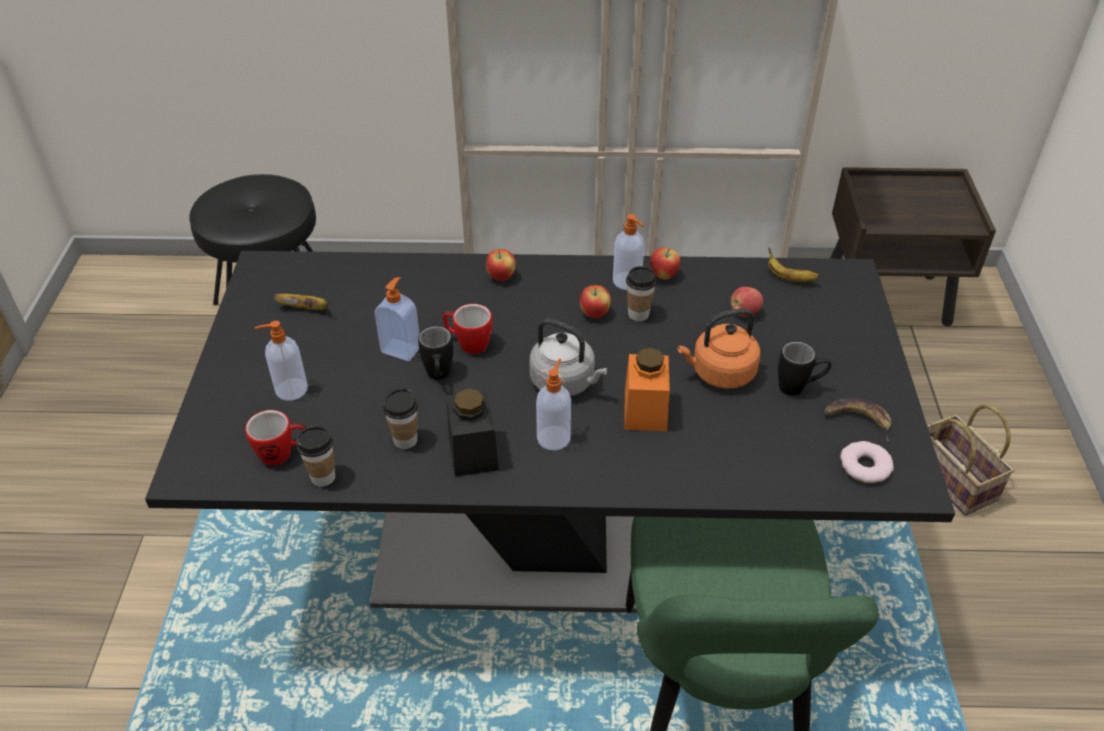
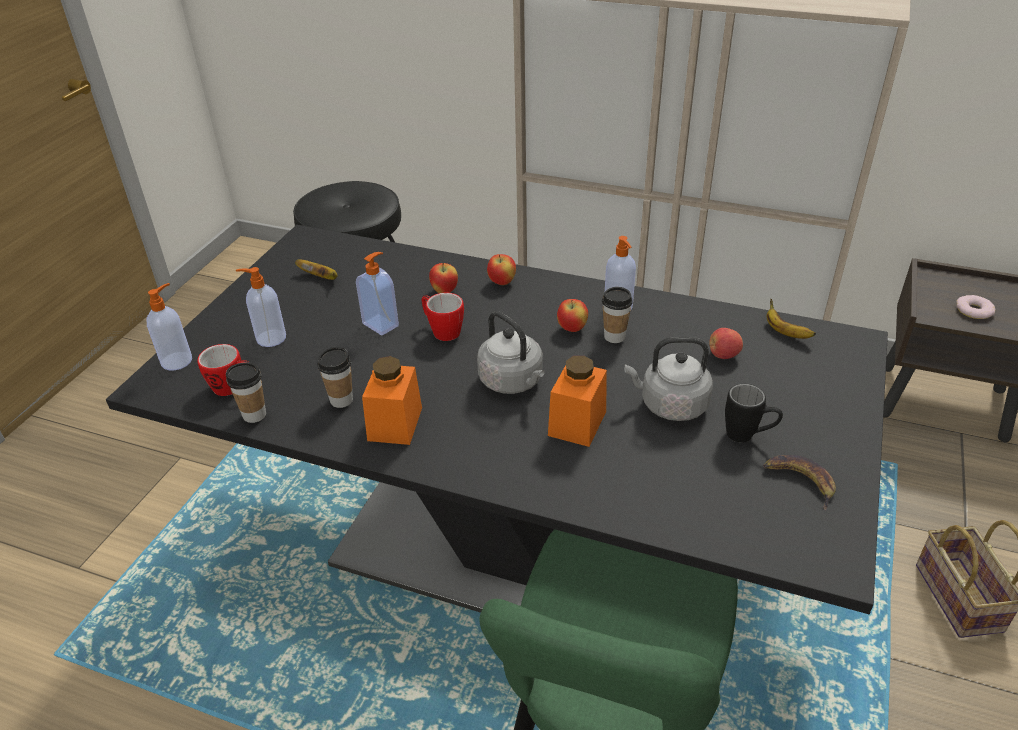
camera: 20 degrees right, 5 degrees down
black mug [418,326,453,380] -> none
black jar [446,389,499,476] -> orange jar [362,356,422,445]
soap dispenser [536,359,571,451] -> soap dispenser moved to [146,283,192,370]
apple [650,248,680,279] -> apple moved to [429,263,458,293]
orange kettle [677,309,760,389] -> grey kettle [624,337,713,421]
donut [840,441,894,483] -> donut moved to [956,295,995,319]

